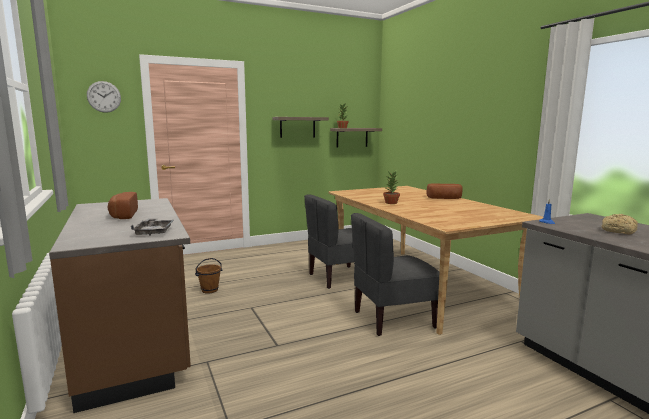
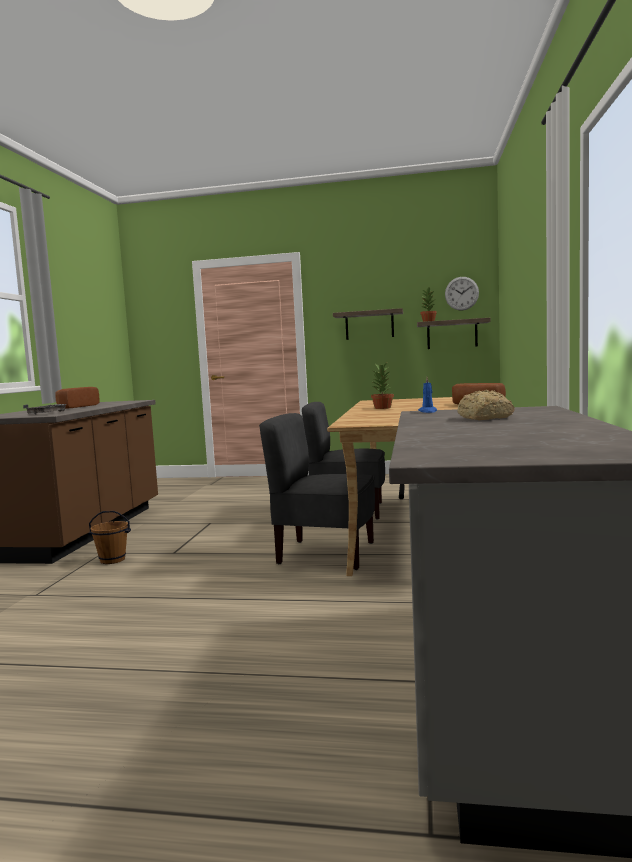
camera: 35 degrees right, 5 degrees down
wall clock [87,81,121,113] -> wall clock moved to [445,277,479,311]
brown bucket [195,258,223,294] -> brown bucket moved to [88,511,131,564]

